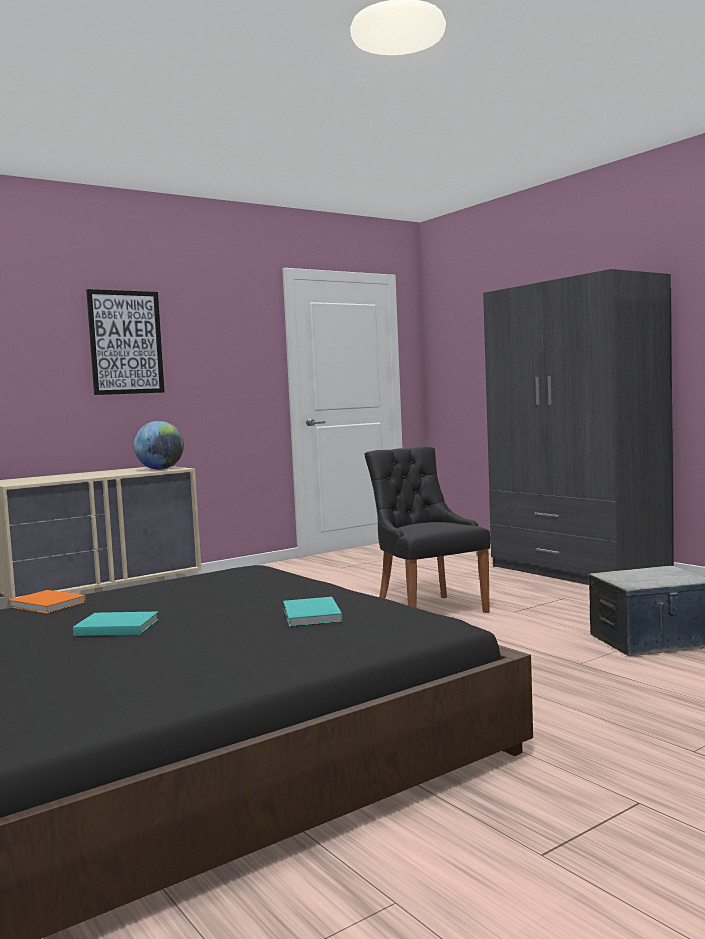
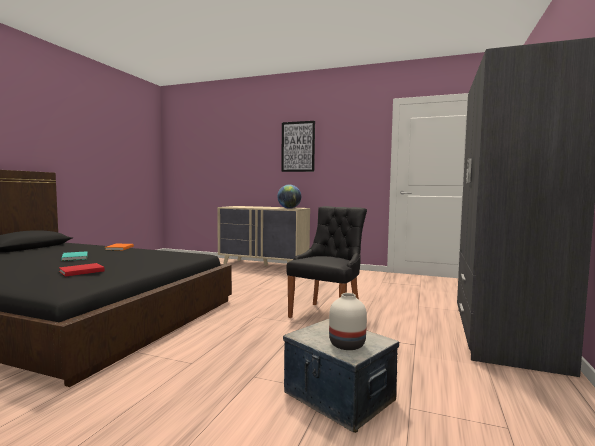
camera: 55 degrees right, 0 degrees up
turquoise book [283,597,342,627] -> red book [59,263,104,277]
none -> white vase [329,293,367,350]

